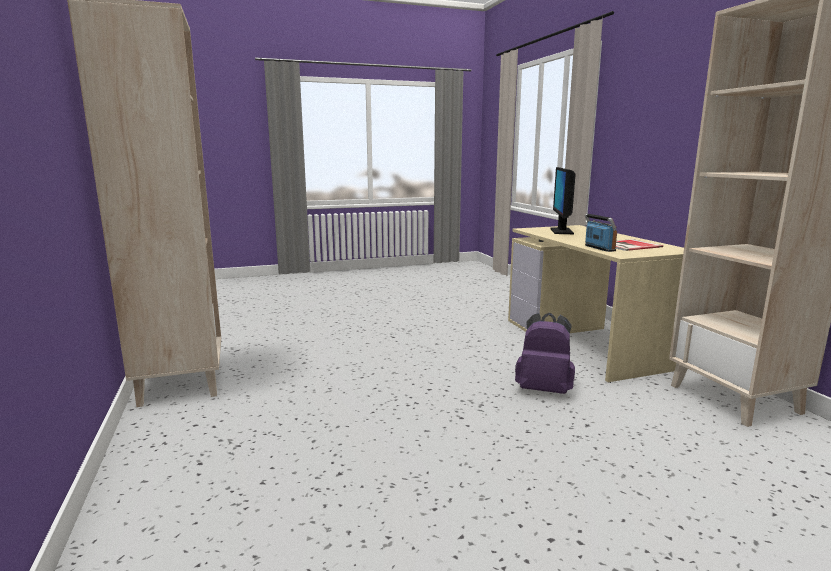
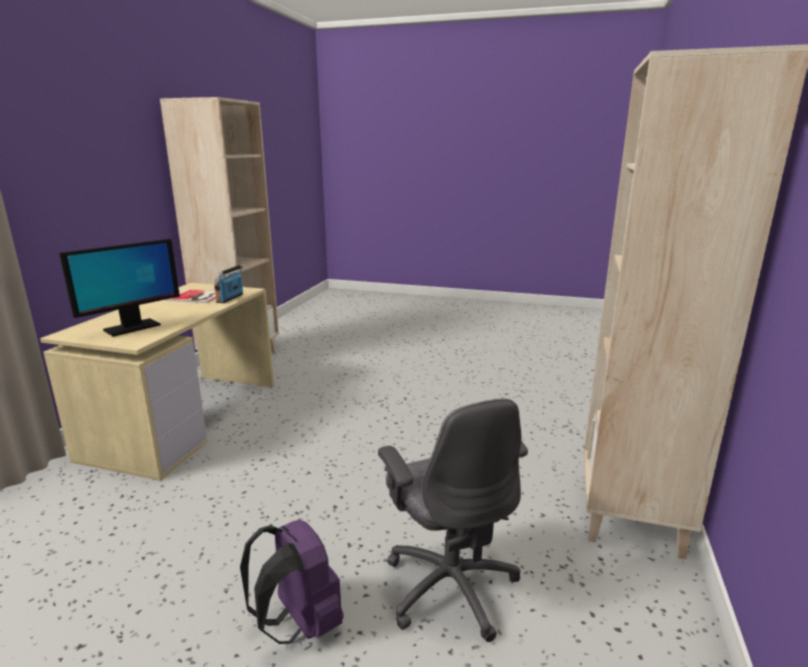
camera: 145 degrees left, 5 degrees up
purple backpack [515,313,575,394] -> purple backpack moved to [240,520,344,644]
none -> grey office chair [378,398,528,642]

